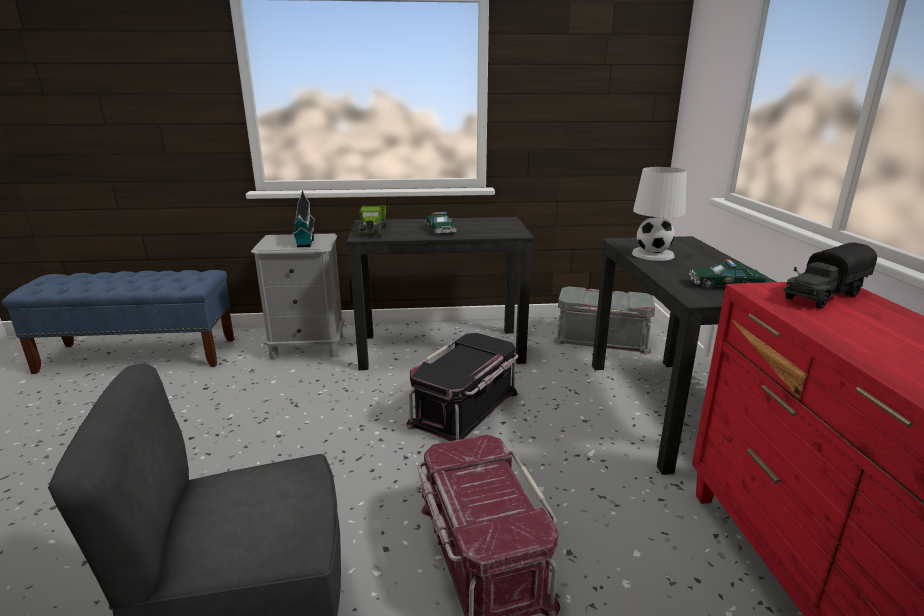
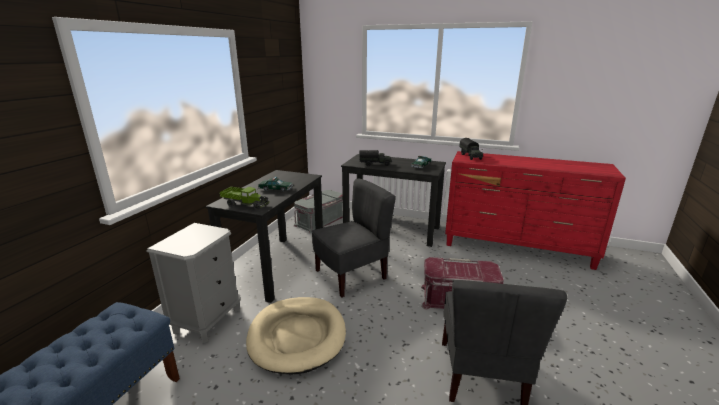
camera: 65 degrees left, 0 degrees up
toy house [292,190,315,247] -> none
black storage box [406,333,518,441] -> grey chair [312,179,396,298]
white table lamp [632,167,687,261] -> toy truck [359,150,392,166]
none -> beige dog bed [246,297,346,374]

